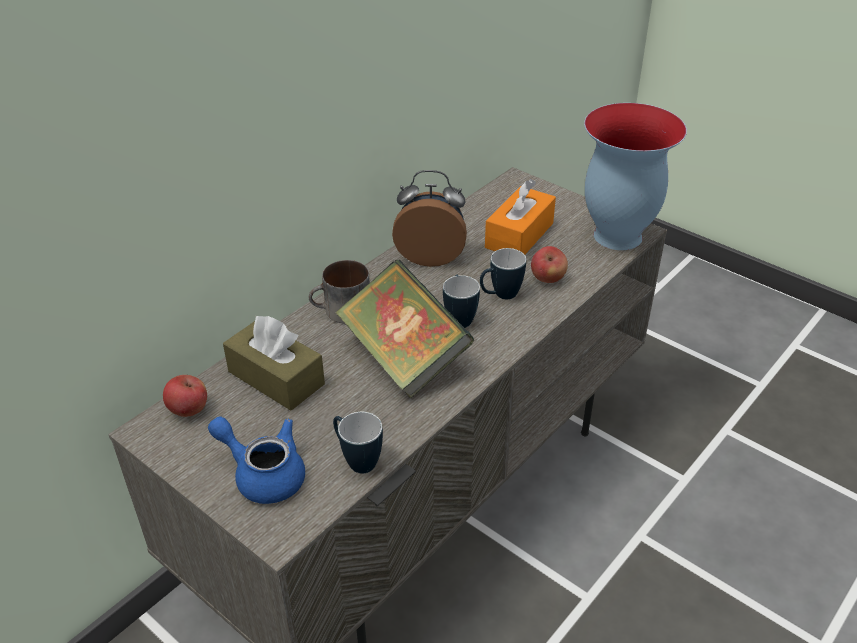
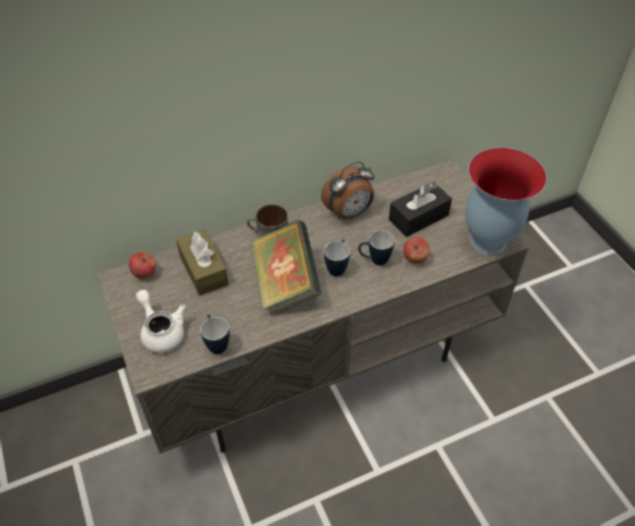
camera: 25 degrees right, 10 degrees up
blue teapot [208,416,305,504] -> white teapot [136,290,186,353]
alarm clock [392,170,467,267] -> alarm clock turned 120 degrees clockwise [321,162,374,220]
orange tissue box [485,179,556,255] -> black tissue box [389,182,452,237]

